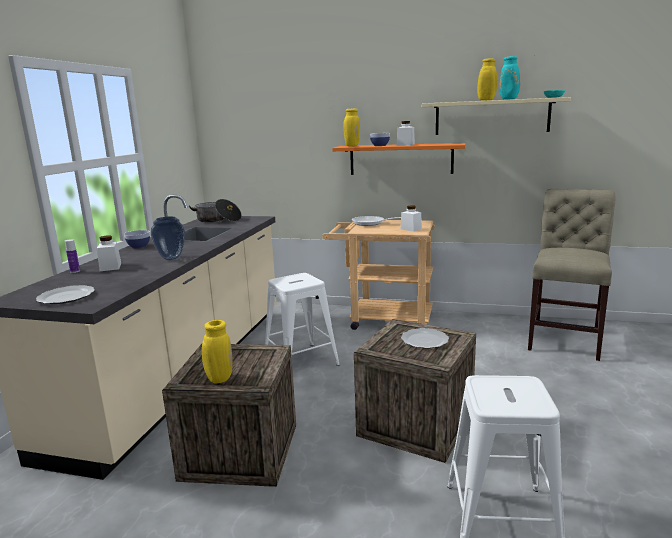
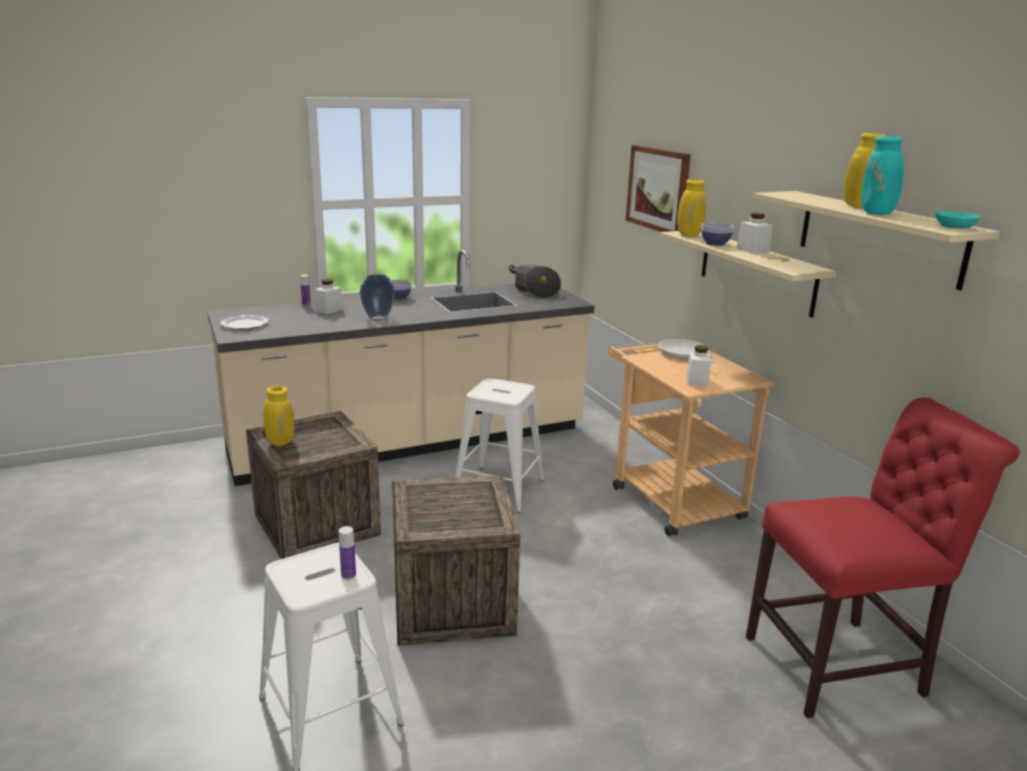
camera: 50 degrees right, 5 degrees up
orange shelf [332,143,466,175] -> beige shelf [660,231,837,317]
plate [401,328,449,348] -> none
beige chair [528,189,615,361] -> red chair [746,397,1020,718]
none -> bottle [339,526,356,580]
none -> picture [626,145,691,232]

